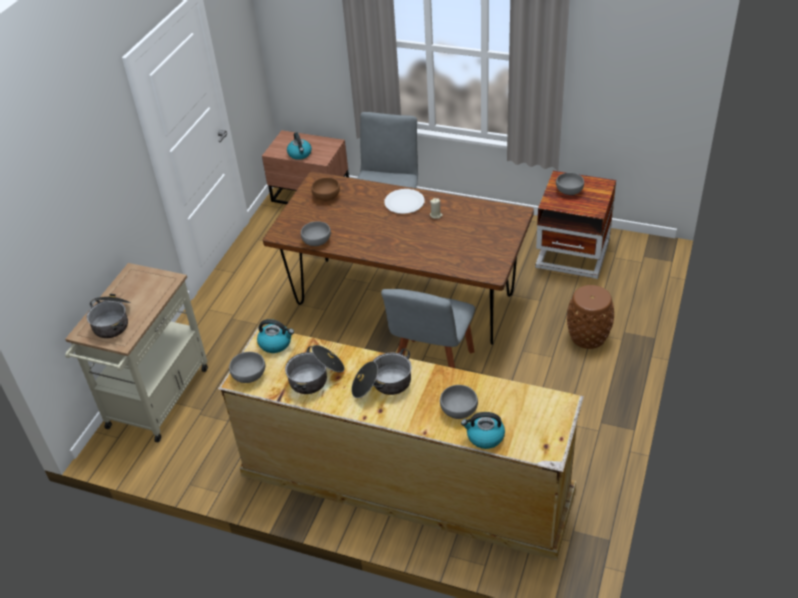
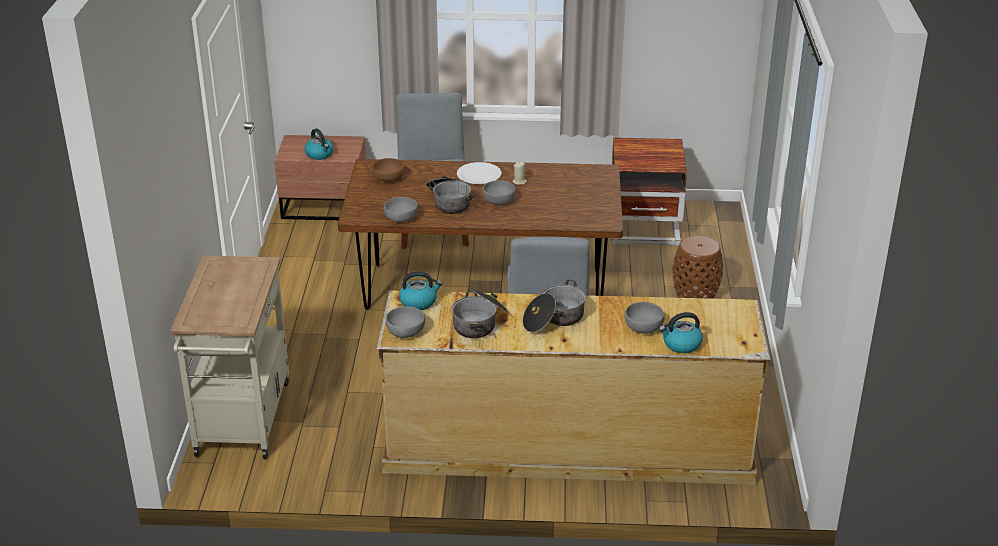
camera: 20 degrees left, 10 degrees down
cooking pot [87,294,131,338] -> cooking pot moved to [426,176,476,214]
grey bowl [556,173,584,195] -> grey bowl moved to [482,180,516,205]

